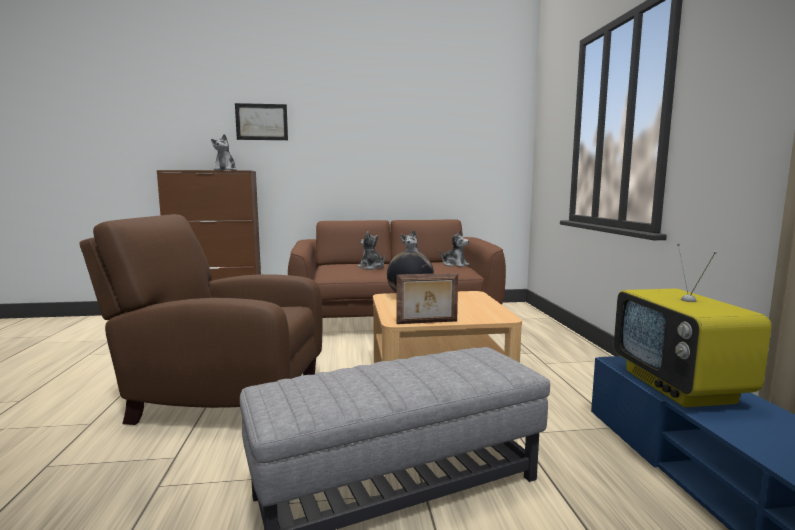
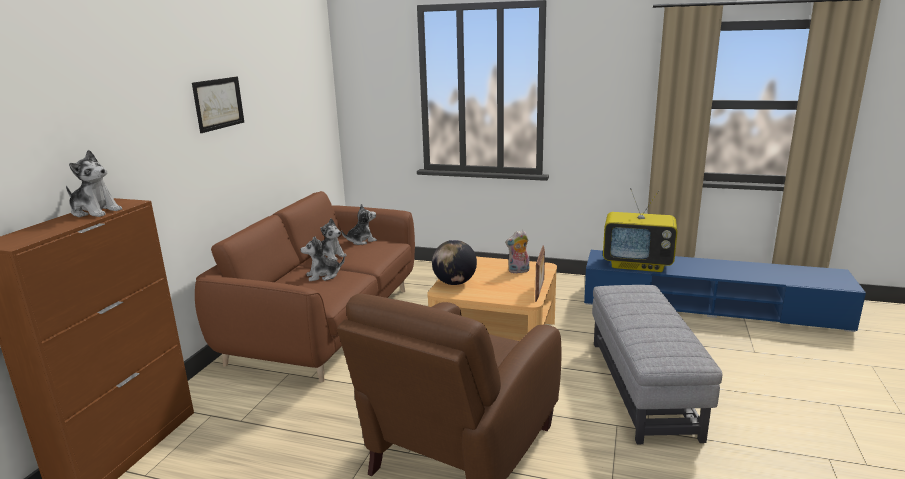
camera: 65 degrees left, 10 degrees up
picture [235,103,288,140] -> picture moved to [192,77,244,133]
none -> plush toy [505,230,530,274]

